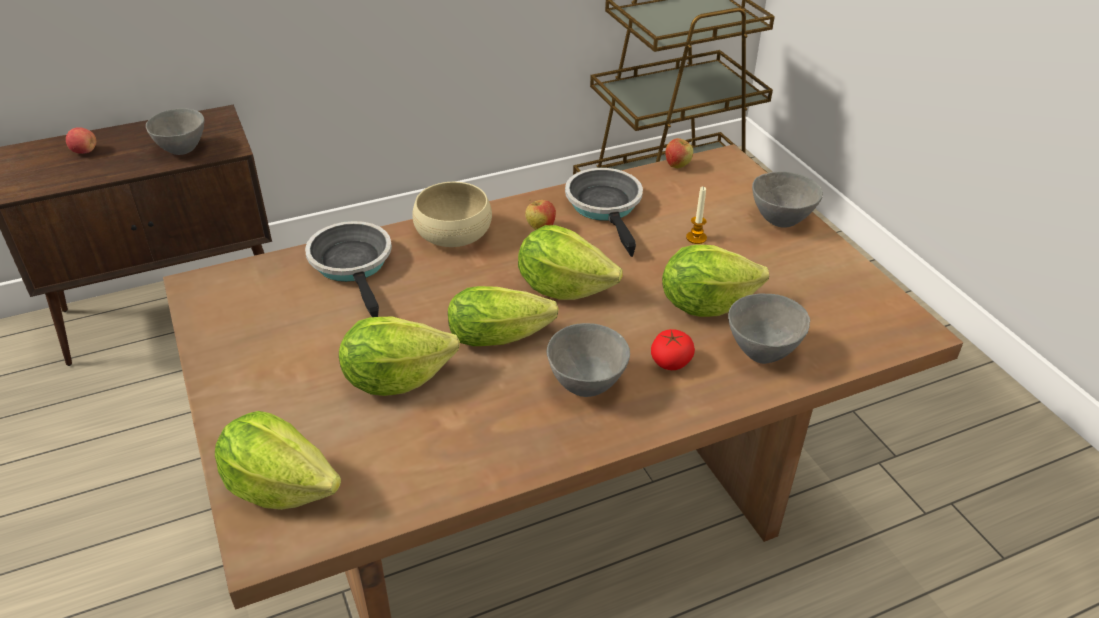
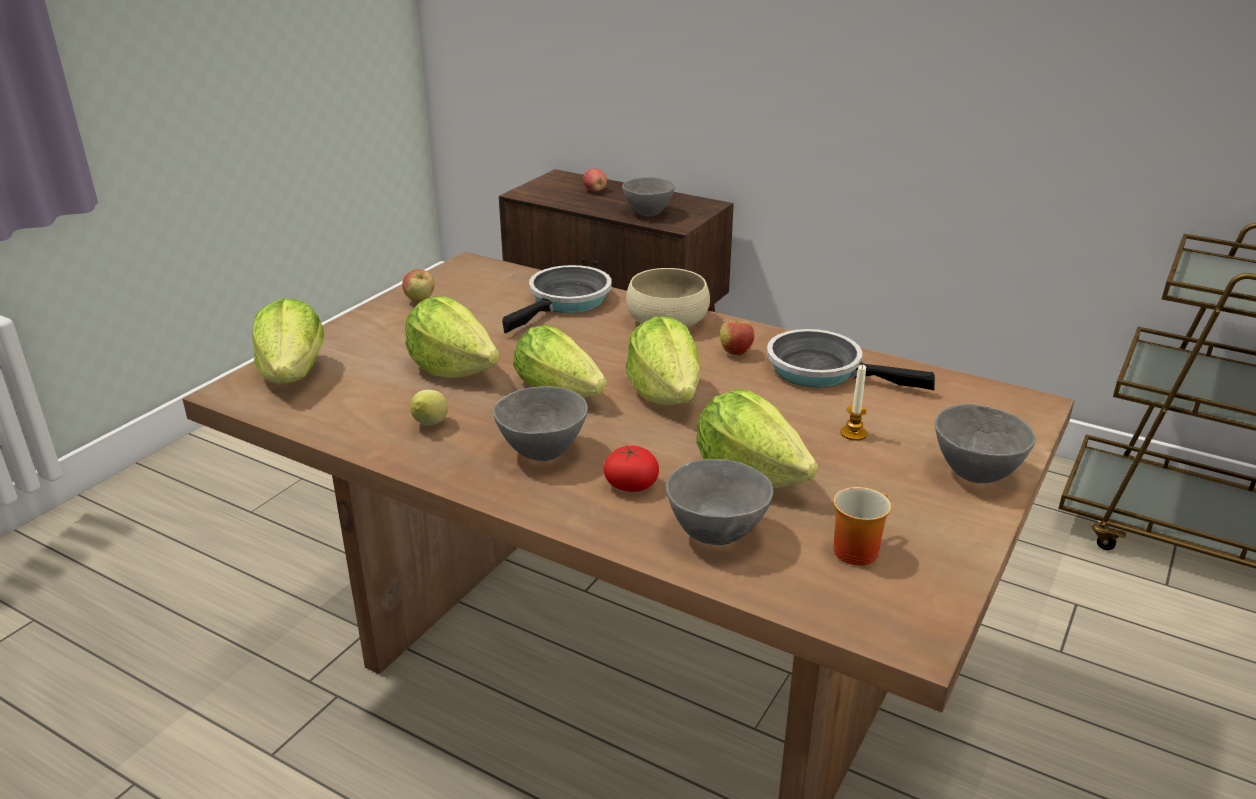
camera: 55 degrees right, 10 degrees down
frying pan [565,168,643,257] -> frying pan turned 105 degrees counterclockwise [767,329,935,390]
apple [665,138,693,168] -> apple moved to [402,269,435,303]
none -> lemon [410,390,448,426]
none -> mug [833,487,892,565]

